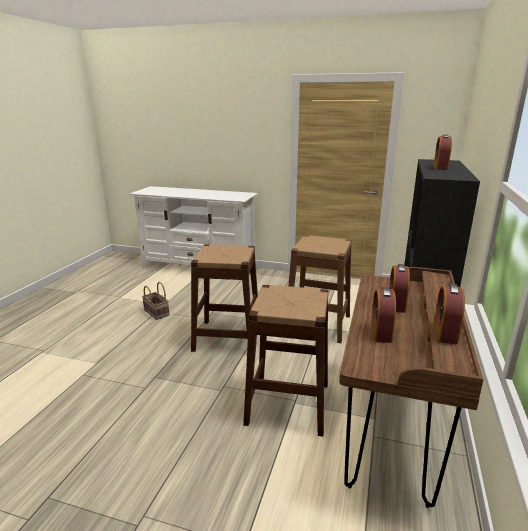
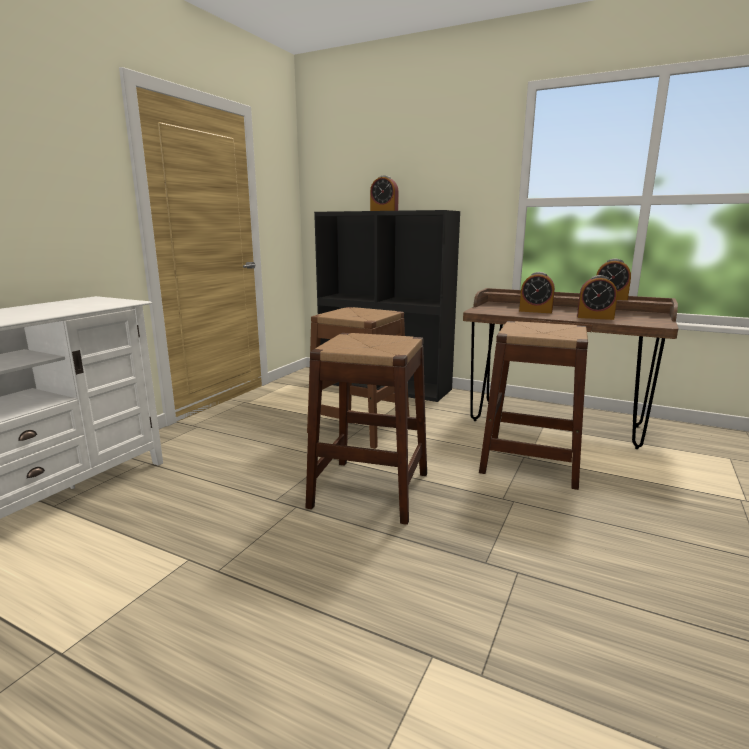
camera: 80 degrees left, 5 degrees down
basket [142,282,169,320] -> none

